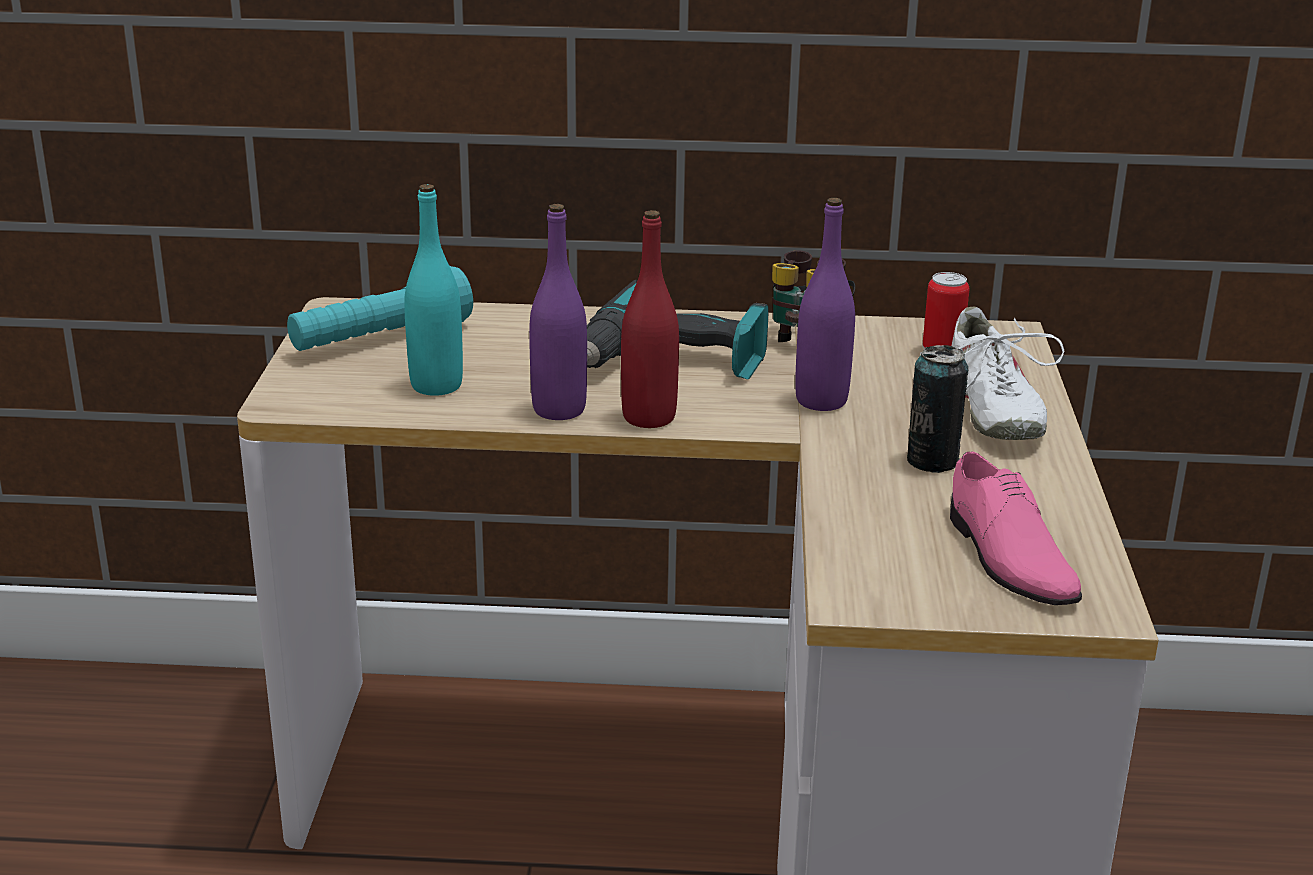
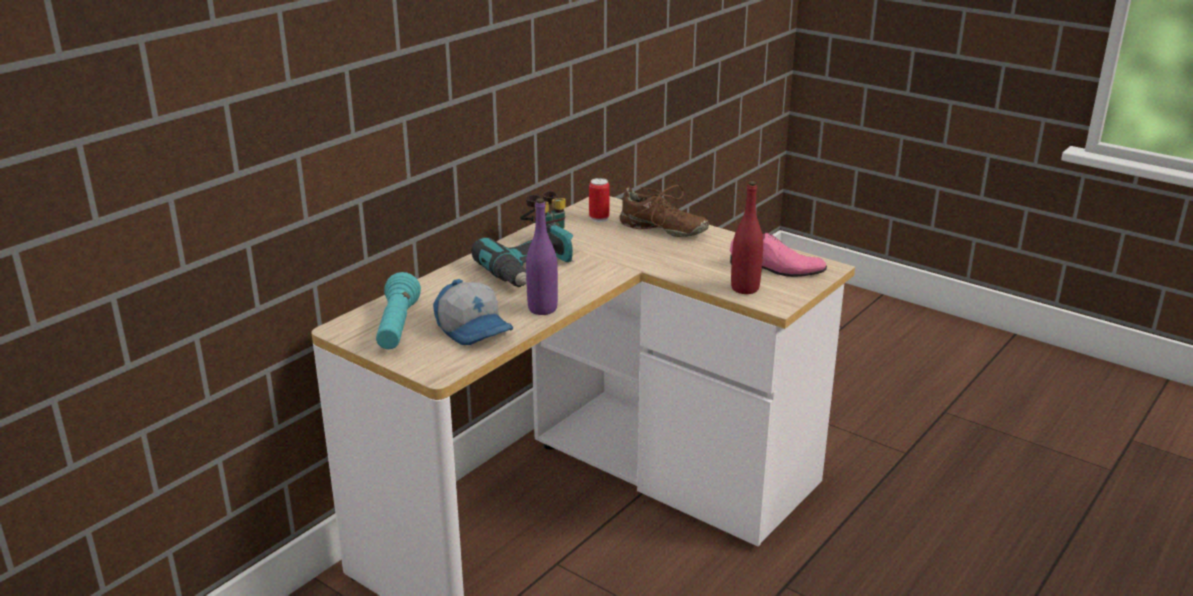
camera: 55 degrees left, 0 degrees up
turquoise bottle [404,184,463,396] -> cap [433,279,513,345]
red bottle [621,210,679,428] -> red bottle moved to [731,181,763,294]
purple bottle [795,198,855,411] -> none
can [907,345,968,473] -> none
white shoe [920,306,1064,440] -> brown shoe [620,185,709,237]

